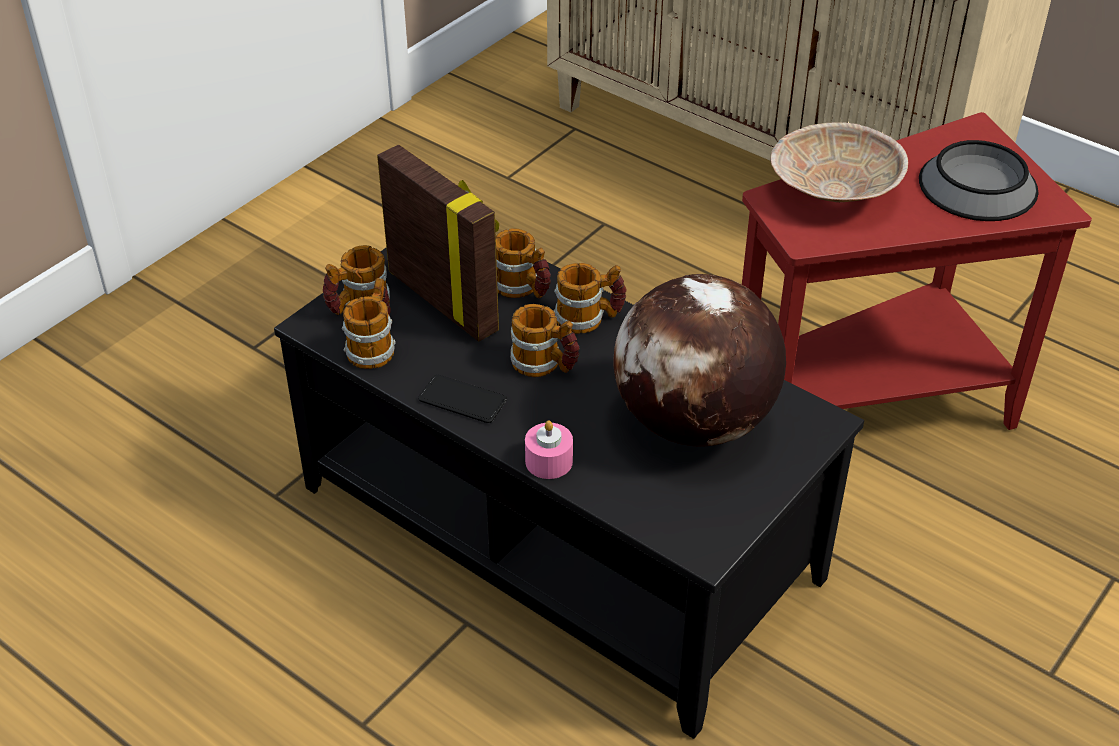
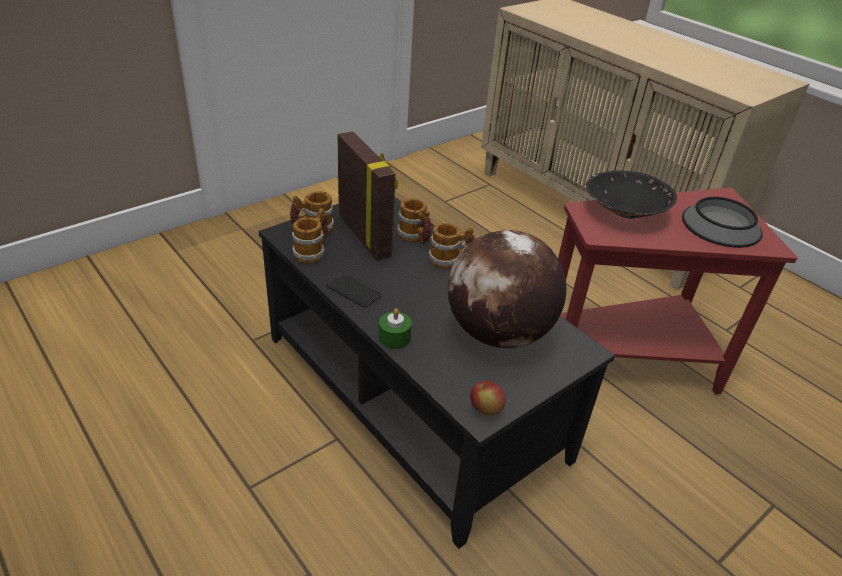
camera: 10 degrees right, 5 degrees down
mug [510,304,579,377] -> none
pink candle [525,420,573,479] -> green candle [379,308,412,349]
beige bowl [770,122,908,202] -> black bowl [586,170,677,219]
none -> apple [470,380,505,415]

